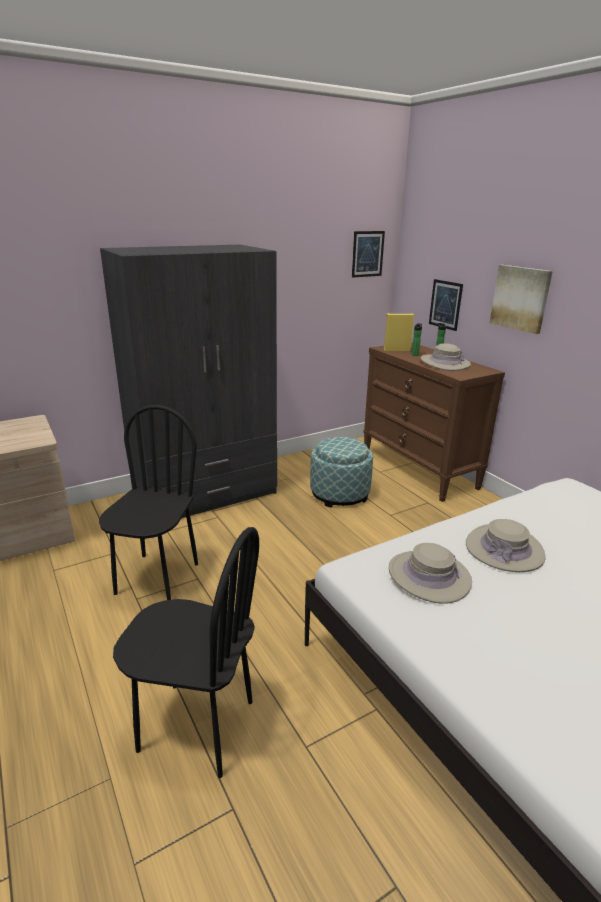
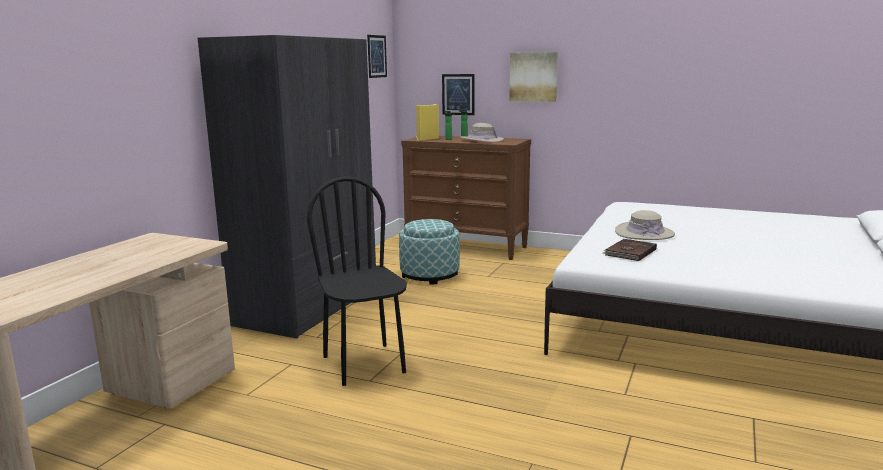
camera: 35 degrees left, 10 degrees down
black chair [113,527,259,778] -> none
beige hat [389,543,472,604] -> brown book [603,239,657,261]

